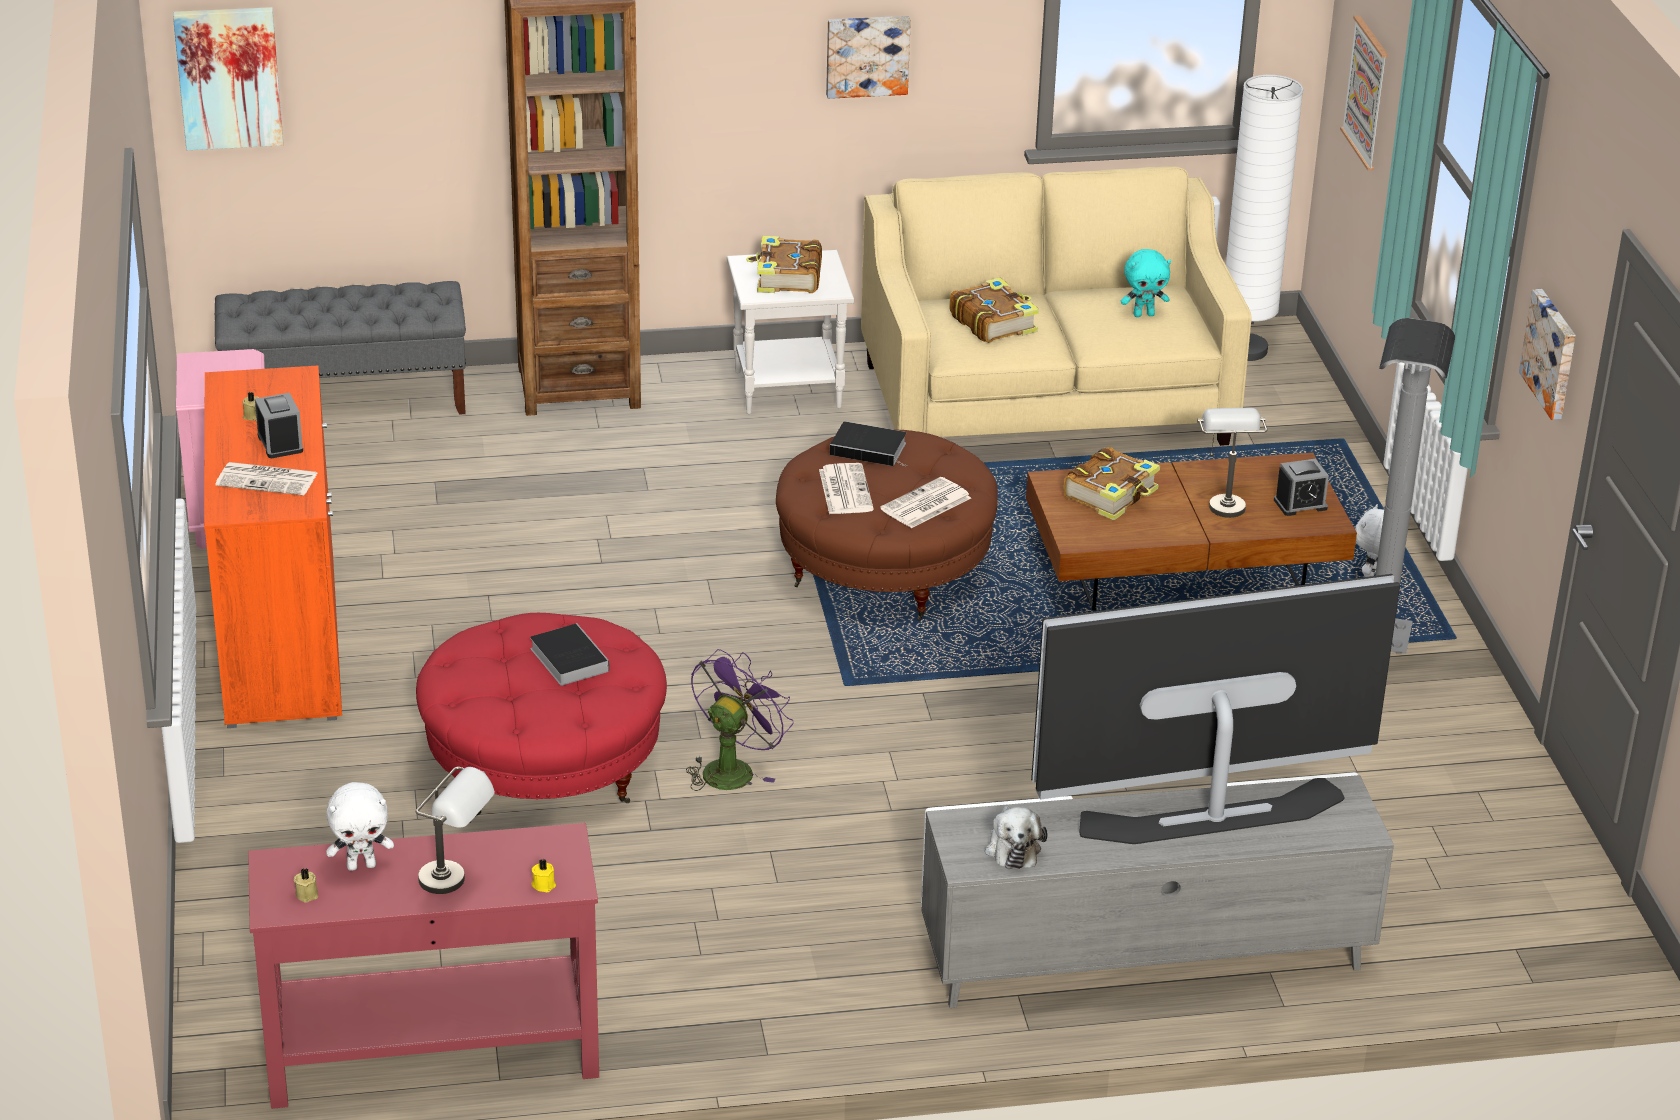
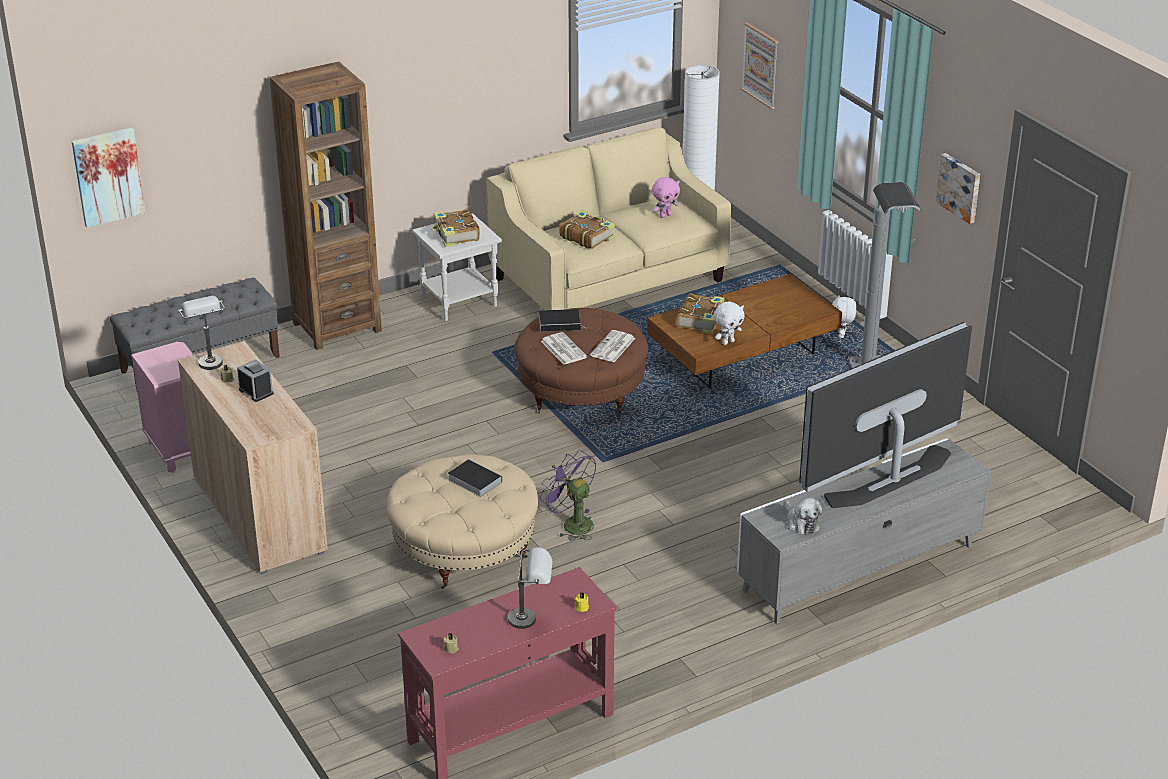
camera: 20 degrees left, 0 degrees up
orange cabinet [204,366,342,728] -> beige cabinet [178,341,328,574]
newspaper [216,462,317,496] -> none
white plush toy [326,782,394,871] -> white plush toy moved to [714,302,745,345]
red ottoman [416,613,667,817] -> beige ottoman [387,454,538,589]
purple fan [686,649,794,791] -> purple fan turned 60 degrees counterclockwise [540,450,596,541]
picture [826,16,911,99] -> none
turquoise plush toy [1121,249,1171,317] -> pink plush toy [652,177,680,218]
grey table lamp [1197,408,1268,518] -> grey table lamp moved to [178,296,225,370]
alarm clock [1274,459,1329,516] -> none

